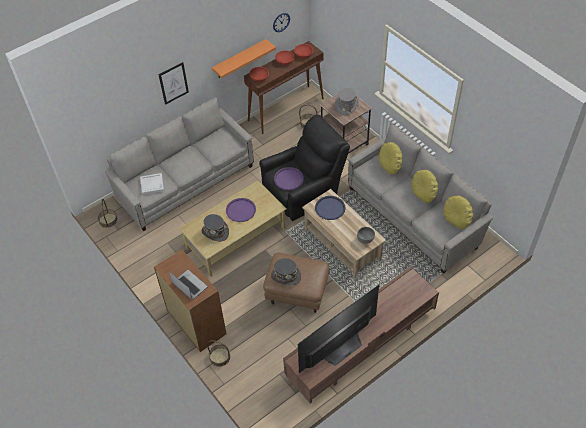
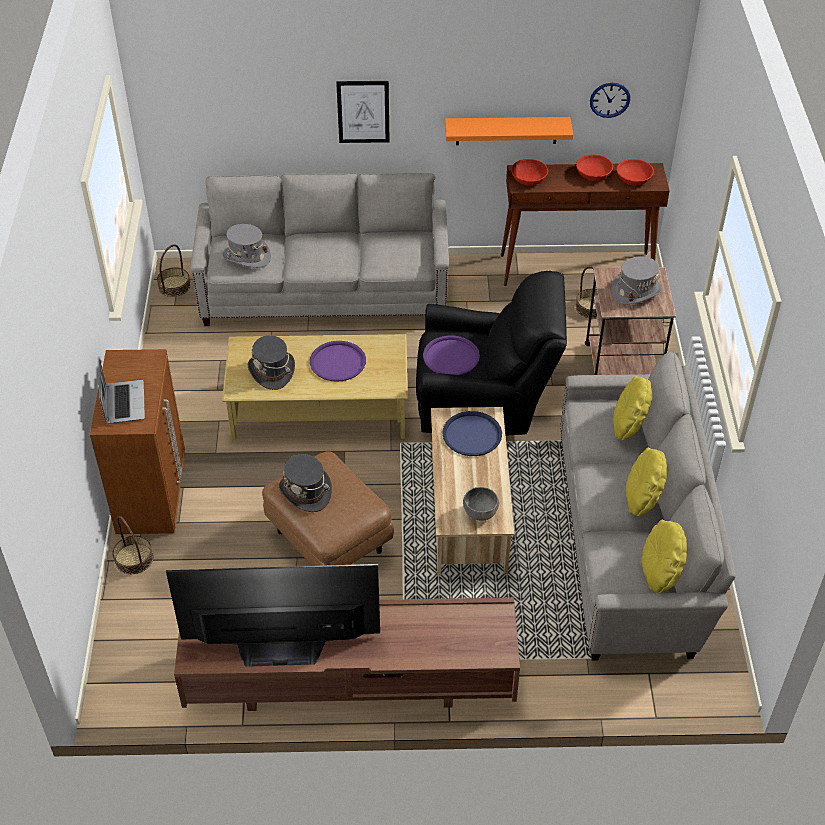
camera: 35 degrees right, 5 degrees down
white tray [140,173,164,195] -> grey hat [222,224,271,268]

